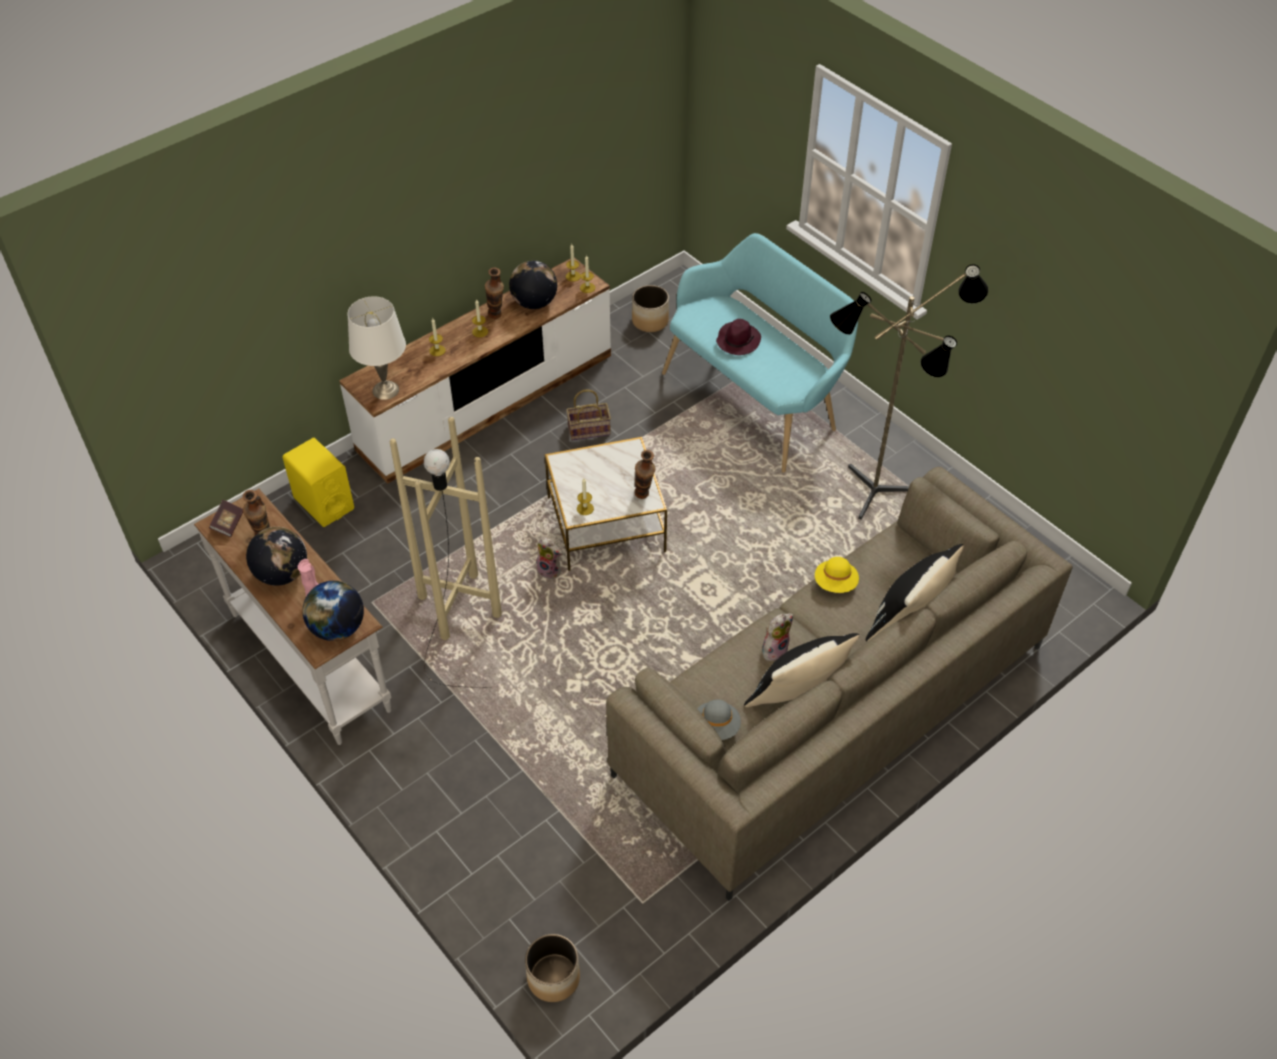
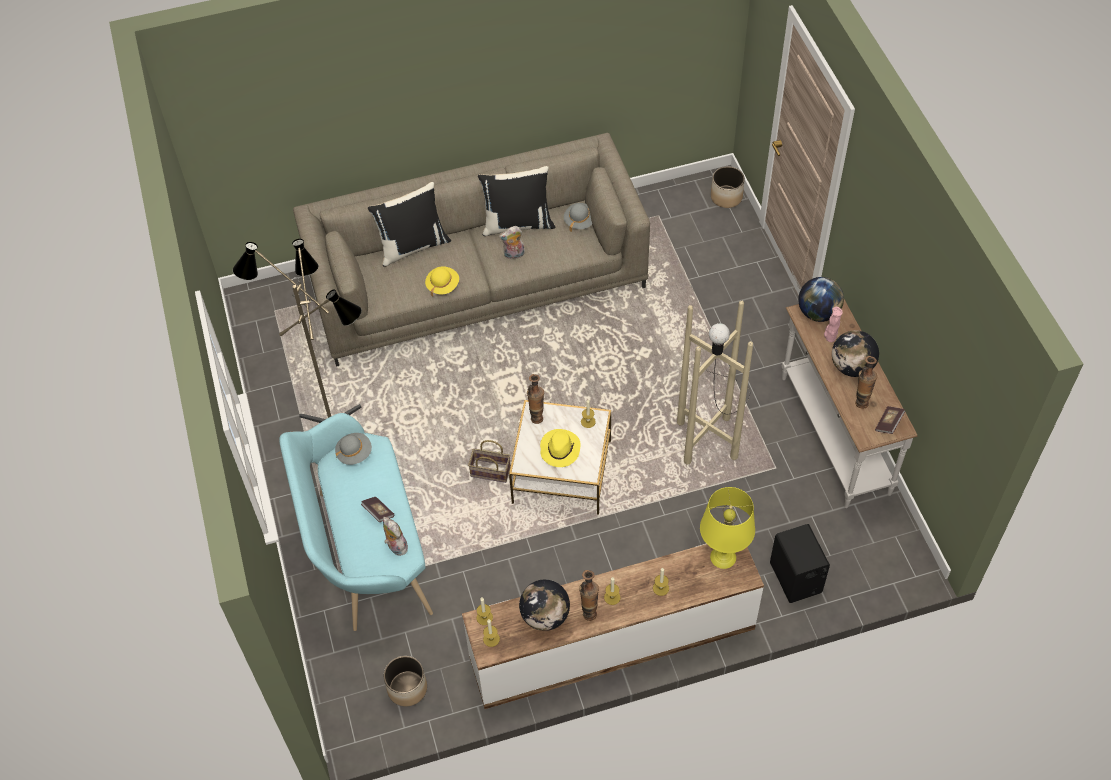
camera: 155 degrees left, 5 degrees up
yellow speaker [282,438,354,527] -> black speaker [770,524,830,603]
white table lamp [348,296,406,400] -> yellow table lamp [700,487,755,569]
plush toy [534,537,562,579] -> plush toy moved to [383,517,408,556]
basket [566,390,611,440] -> basket moved to [468,440,511,483]
purple hat [716,319,761,355] -> book [361,497,394,522]
none -> grey hat [335,433,372,465]
none -> yellow hat [540,429,580,467]

